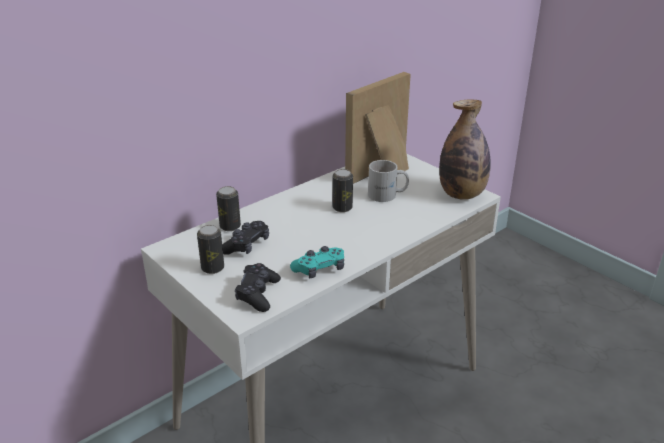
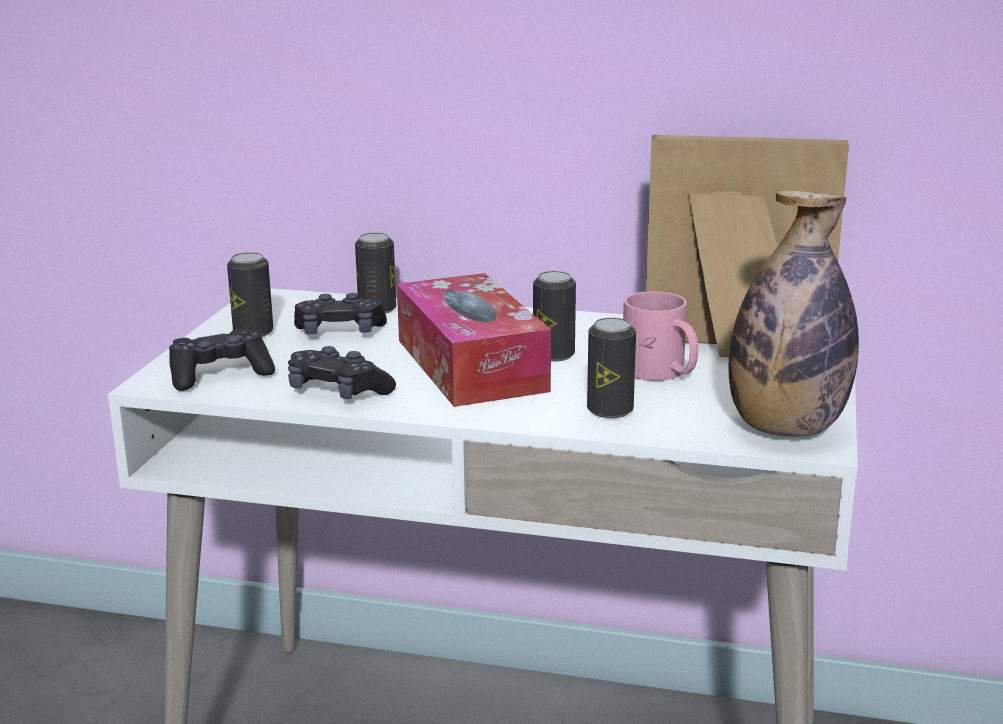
camera: 55 degrees right, 10 degrees down
turquoise game controller [290,246,344,278] -> black game controller [288,346,396,399]
white mug [368,160,409,202] -> pink mug [623,291,699,381]
none -> tissue box [397,273,551,407]
none -> can [587,317,636,418]

